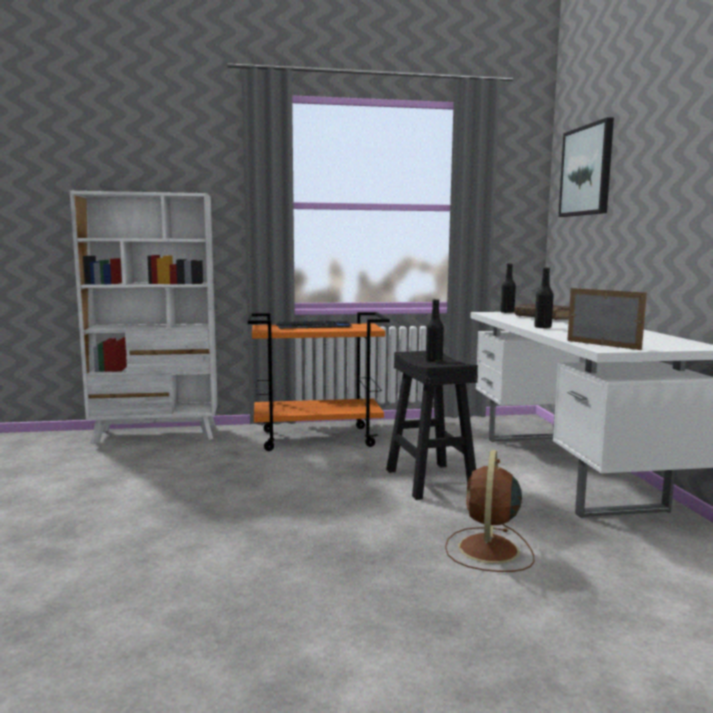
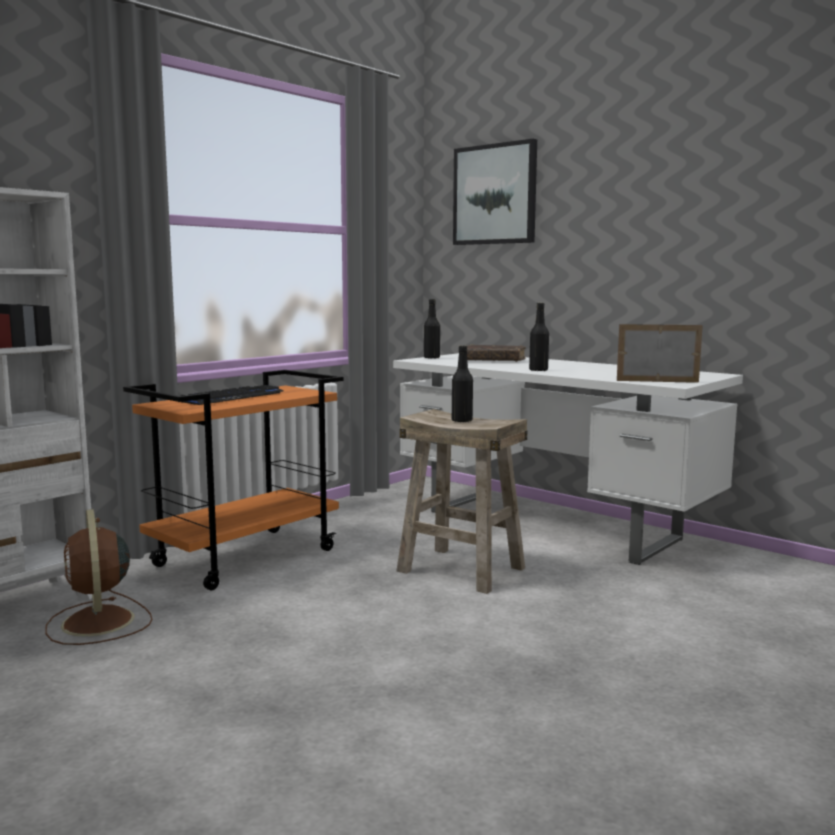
camera: 40 degrees left, 0 degrees up
black stool [386,351,478,500] -> beige stool [396,409,527,594]
brown fan [445,450,534,572] -> brown fan moved to [45,509,152,645]

